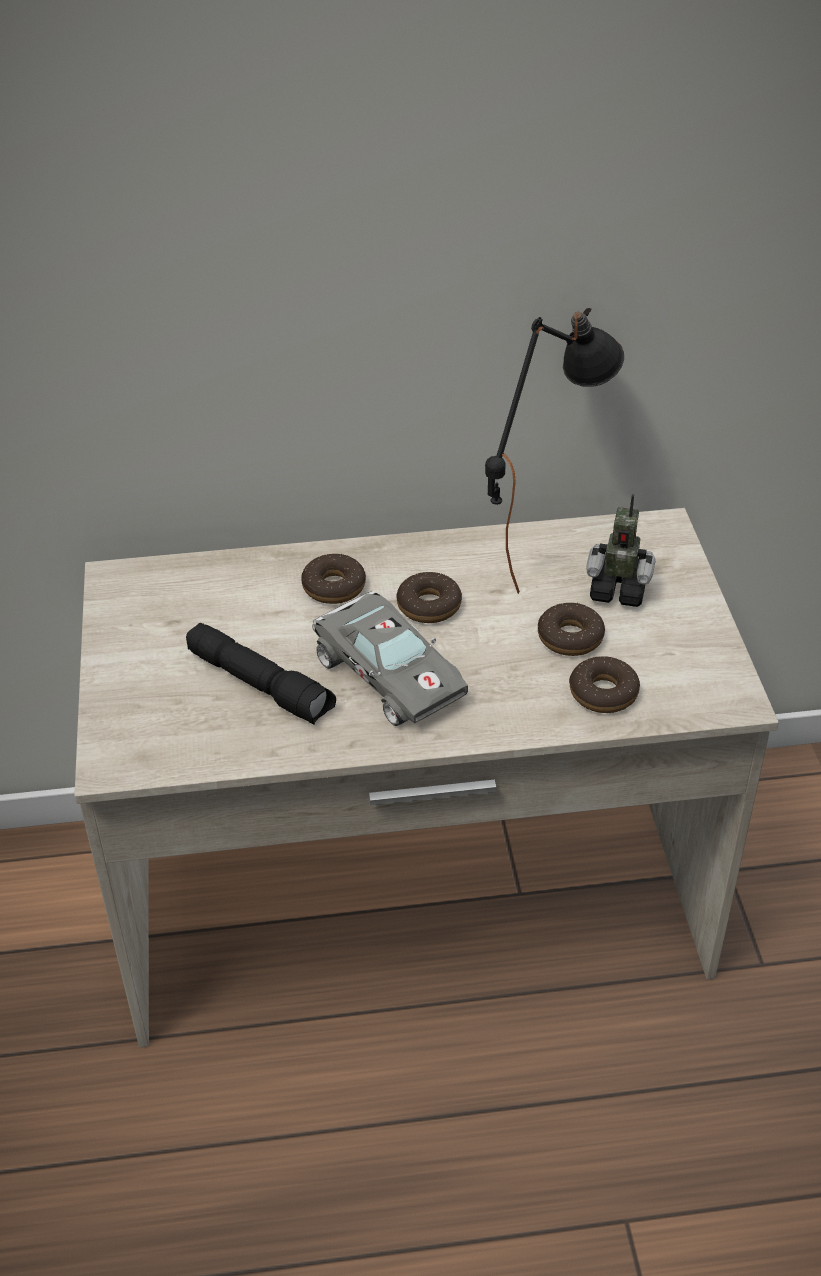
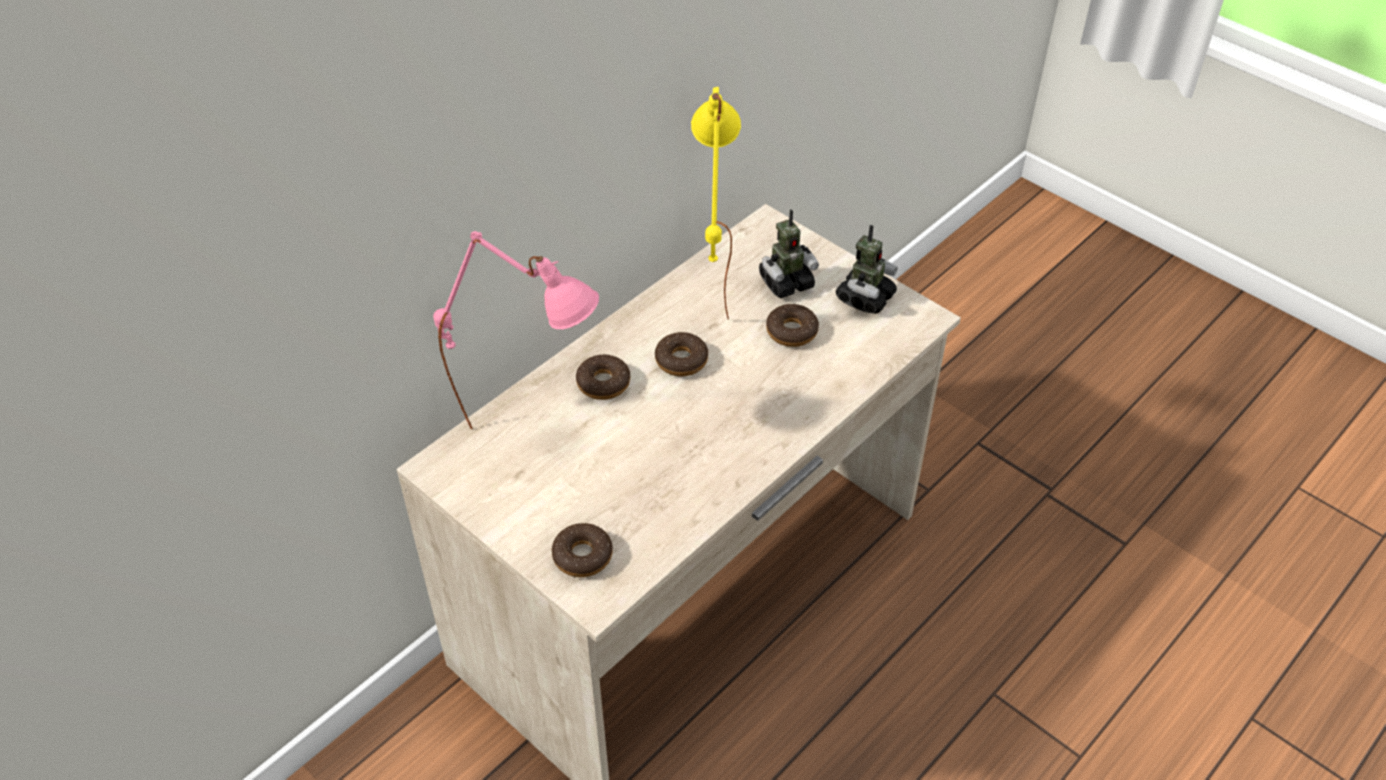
camera: 40 degrees left, 5 degrees up
black flashlight [186,623,336,725] -> none
grey toy car [312,591,468,726] -> none
black table lamp [485,308,624,594] -> yellow table lamp [691,87,741,320]
donut [569,656,640,713] -> donut moved to [552,523,613,577]
none -> pink table lamp [433,231,599,429]
none -> toy robot [836,225,898,314]

